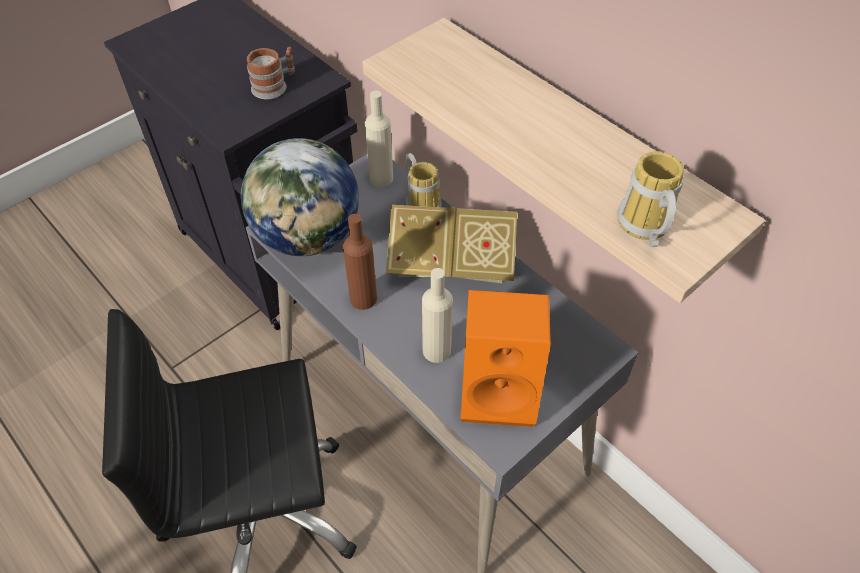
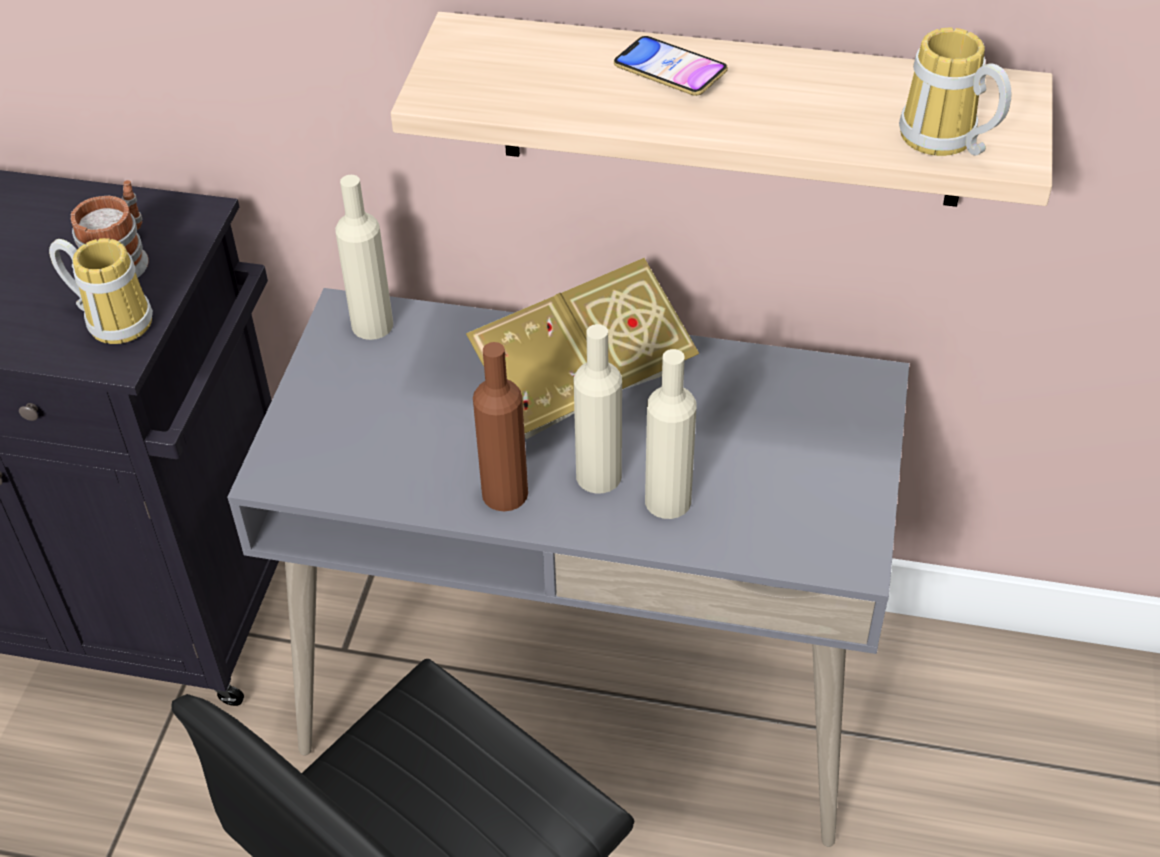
camera: 35 degrees left, 5 degrees down
globe [241,138,359,256] -> none
mug [405,153,442,207] -> mug moved to [49,238,153,344]
orange speaker [461,290,551,427] -> none
none -> beige bottle [573,324,622,494]
none -> phone [614,36,728,96]

